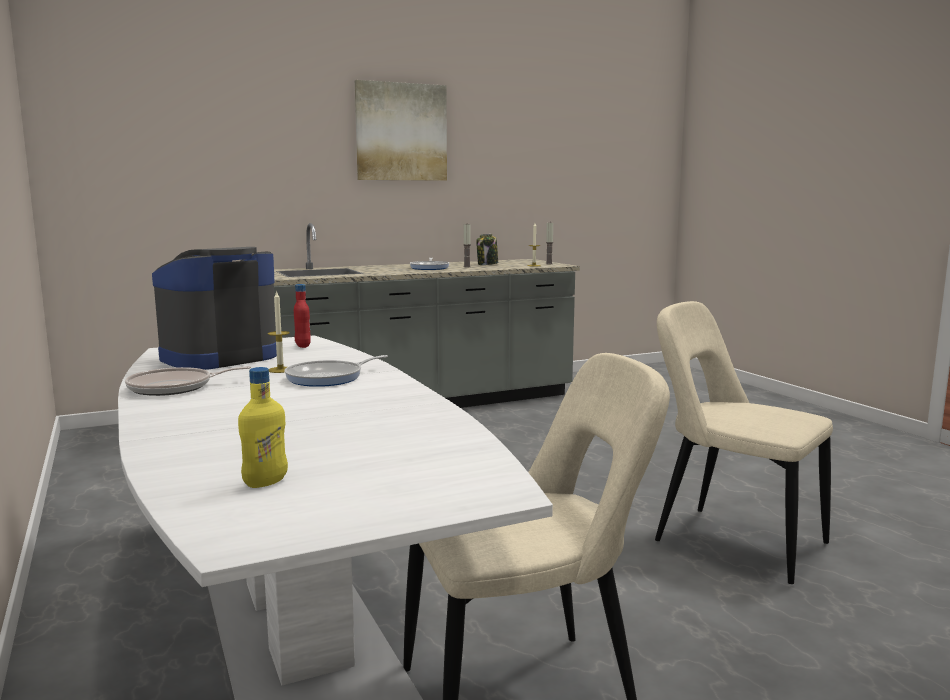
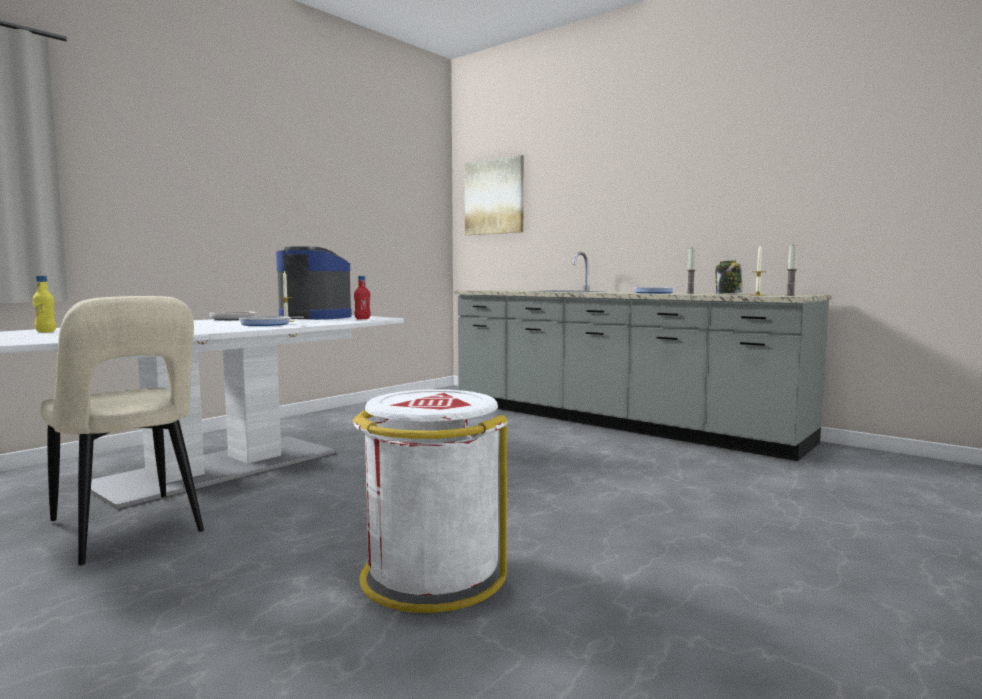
camera: 65 degrees right, 5 degrees down
picture [355,80,447,181] -> picture moved to [465,155,524,235]
beige chair [655,301,833,584] -> white trash can [353,389,508,613]

